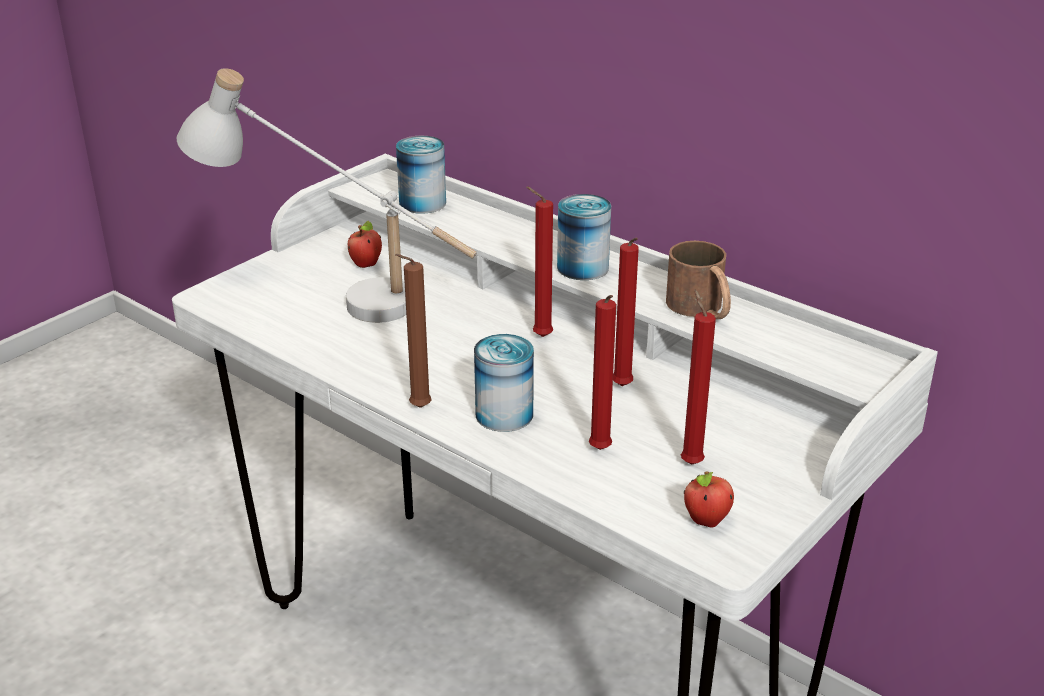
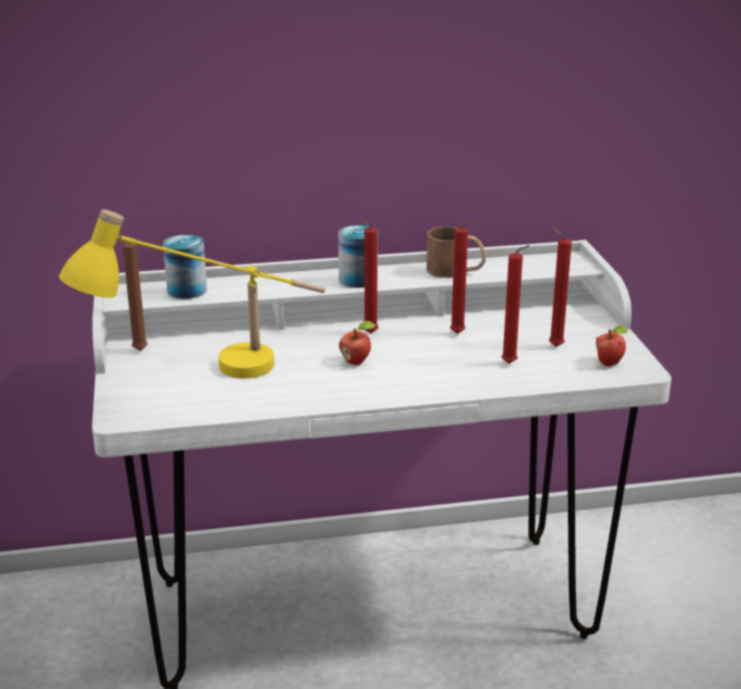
camera: 50 degrees left, 5 degrees down
white table lamp [177,68,477,323] -> yellow table lamp [59,209,325,379]
apple [348,221,382,268] -> apple moved to [339,321,376,365]
brown candle [395,254,432,408] -> brown candle moved to [123,243,148,351]
can [474,334,534,432] -> none

